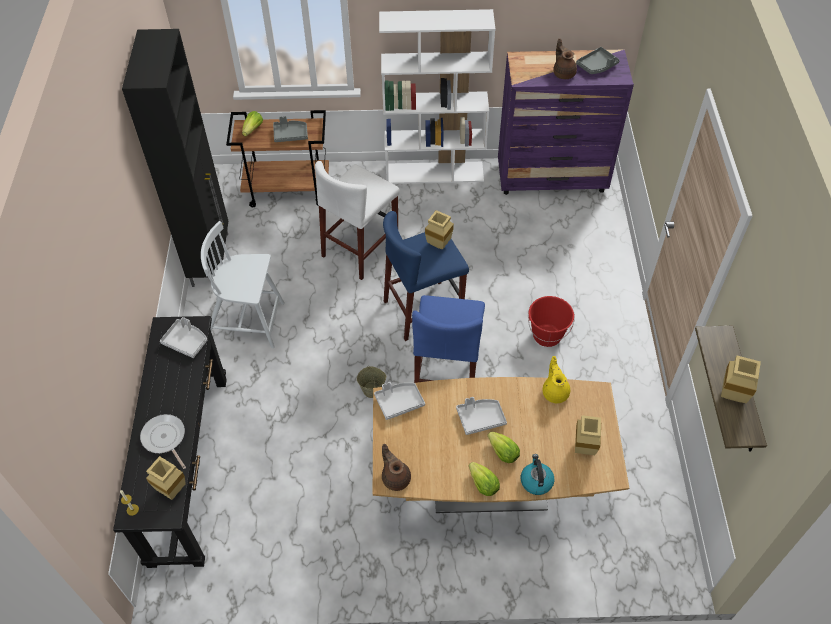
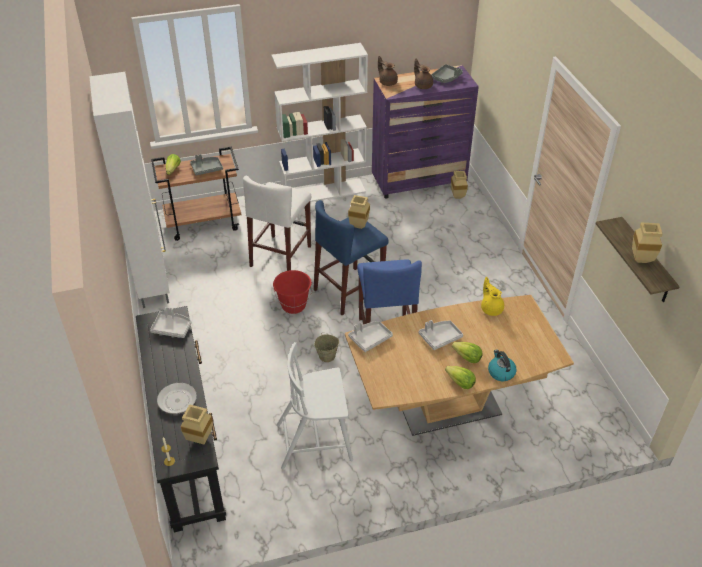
camera: 15 degrees left, 10 degrees down
black cabinet [122,29,228,287] -> white cabinet [89,72,170,308]
white chair [201,221,285,348] -> white chair moved to [276,342,353,469]
brown teapot [382,444,411,491] -> brown teapot moved to [378,56,398,86]
red bucket [528,296,575,347] -> red bucket moved to [273,270,313,314]
beige vase [575,415,601,455] -> beige vase moved to [451,171,468,199]

